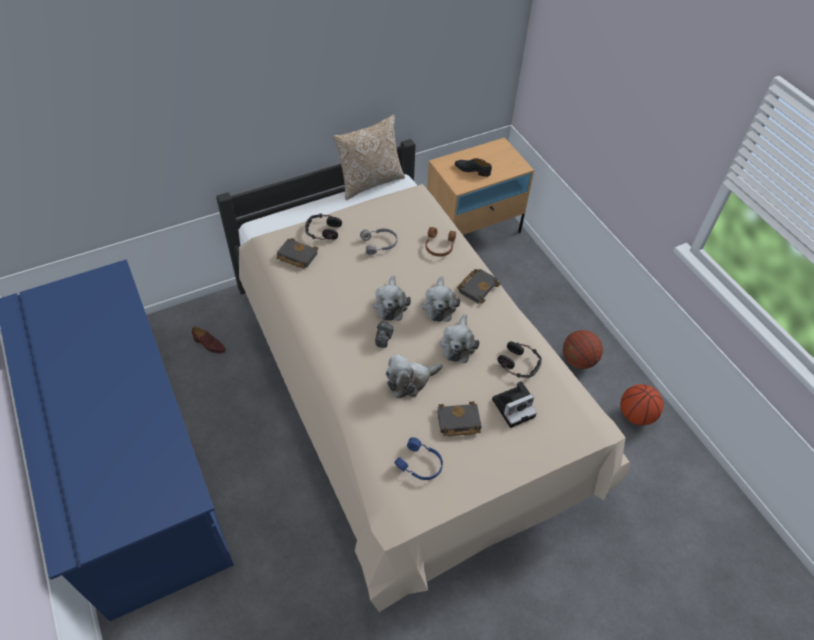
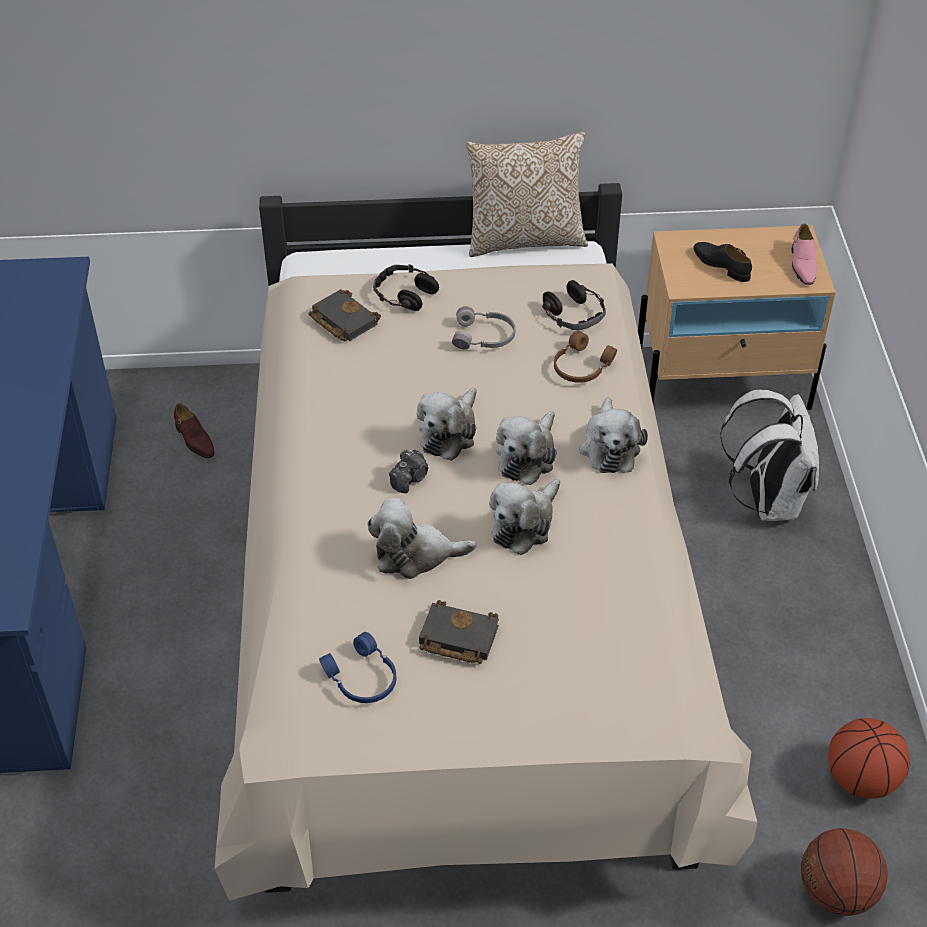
camera: 25 degrees right, 5 degrees down
black book [457,269,501,304] -> plush toy [579,397,648,473]
camera [492,381,537,428] -> none
headphones [497,342,542,378] -> headphones moved to [542,280,606,330]
basketball [563,330,603,369] -> basketball moved to [801,828,888,916]
none -> white backpack [720,389,819,521]
none -> pink shoe [792,224,817,285]

